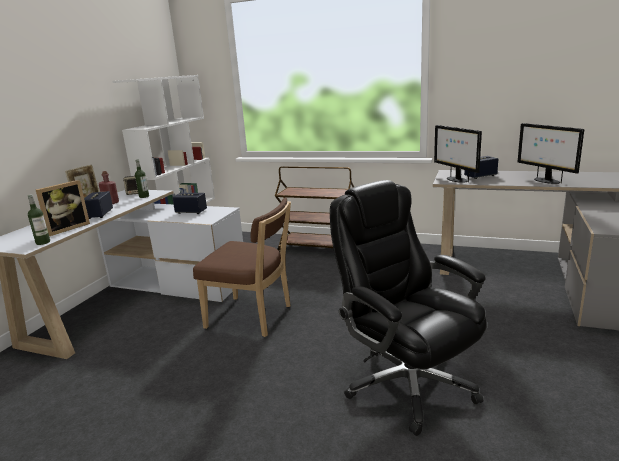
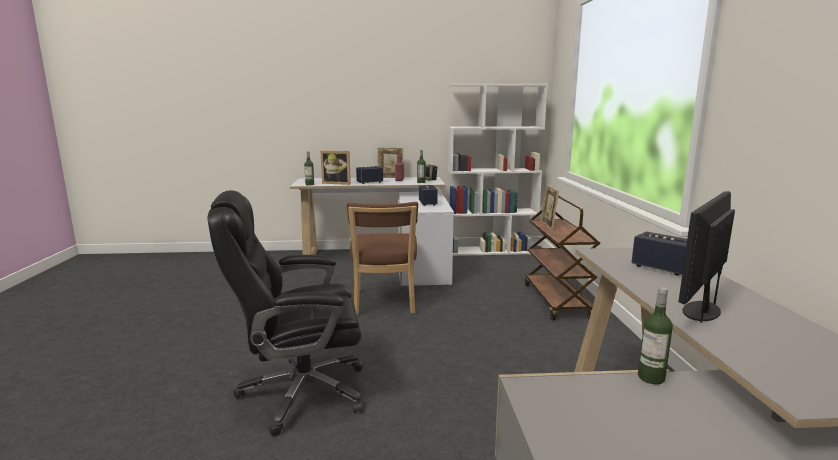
camera: 65 degrees right, 5 degrees down
black office chair [330,180,486,436] -> black office chair turned 135 degrees counterclockwise [207,190,363,436]
monitor [434,125,482,183] -> none
none -> picture frame [541,185,559,230]
none -> bottle [638,287,673,384]

